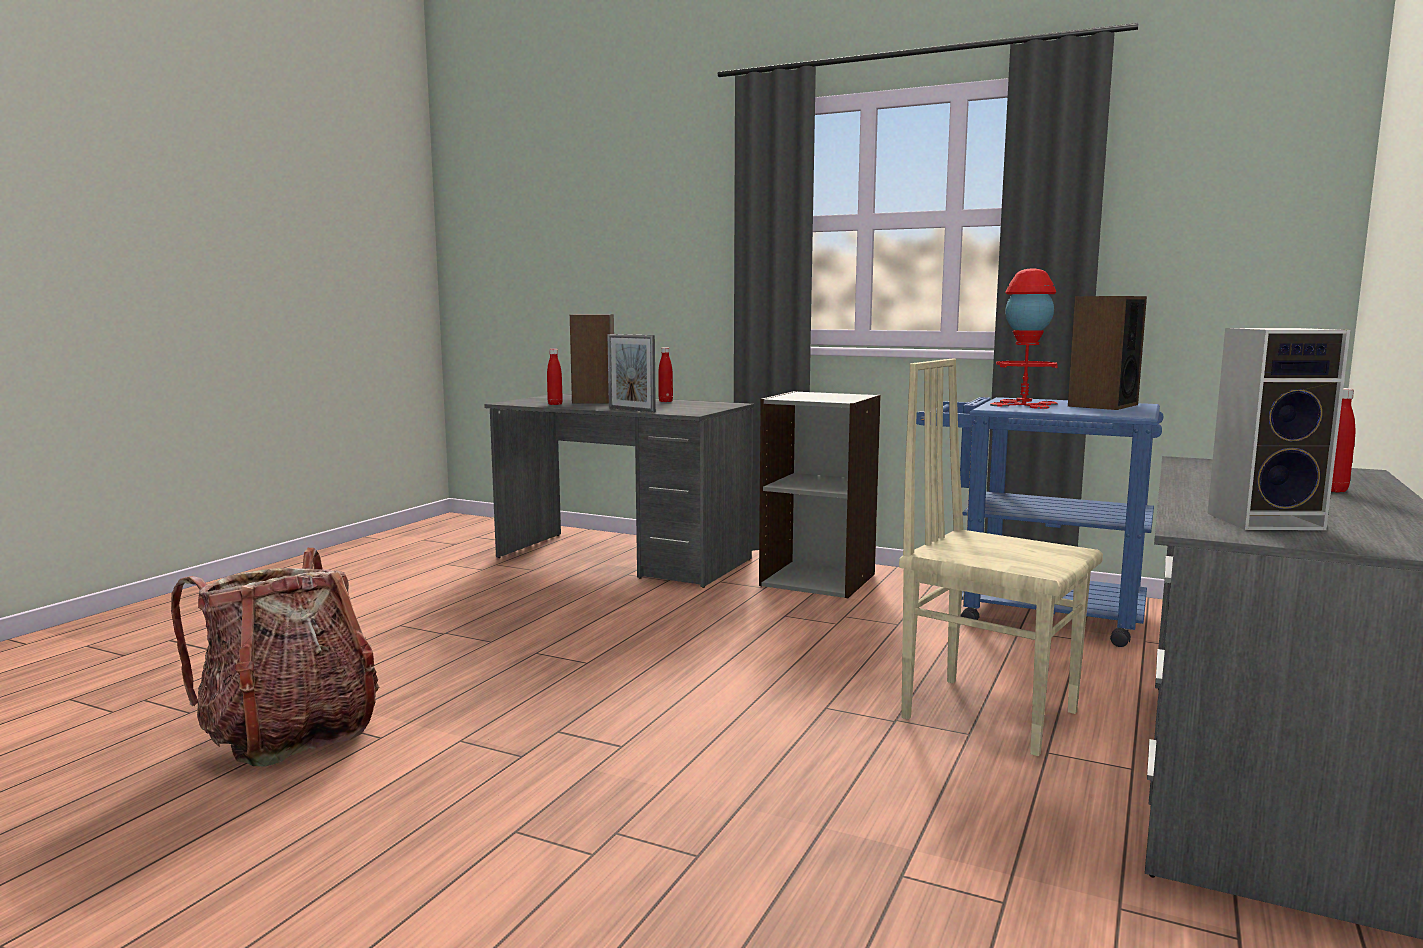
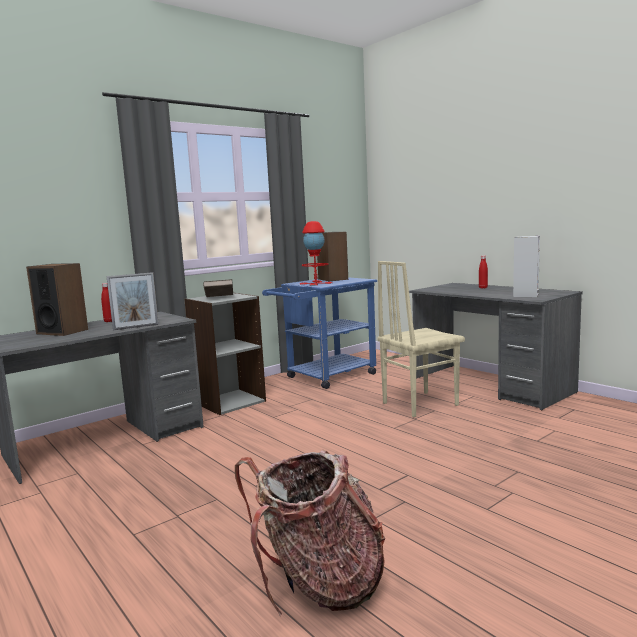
camera: 65 degrees left, 0 degrees up
red bottle [547,349,563,405] -> none
none -> brown book [203,279,233,297]

